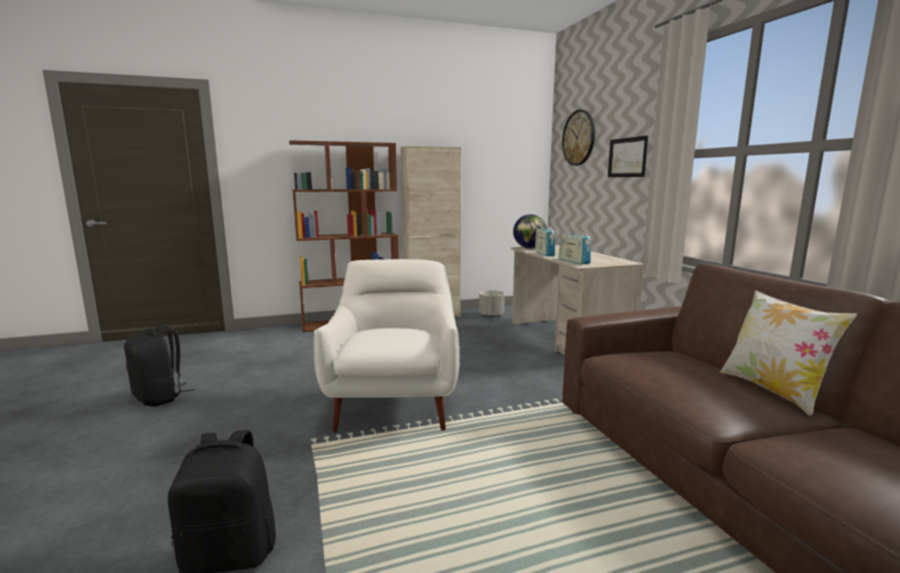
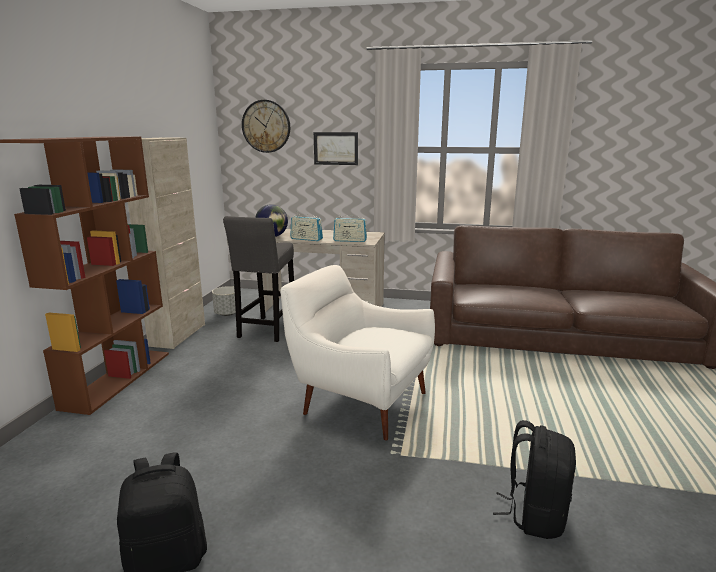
camera: 60 degrees left, 5 degrees up
pillow [720,290,857,416] -> none
none -> grey stool [223,216,294,342]

